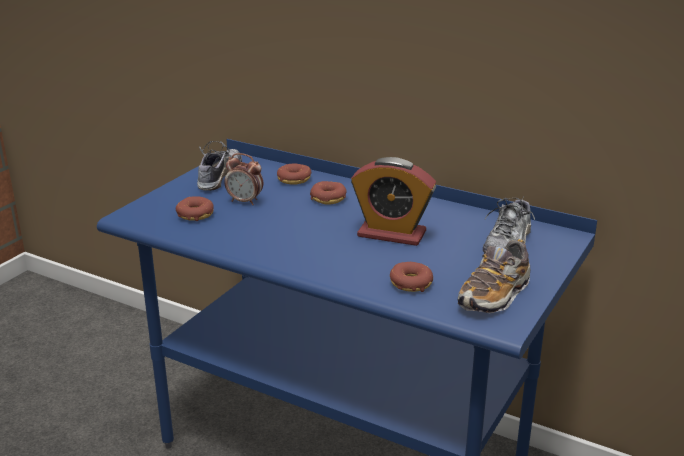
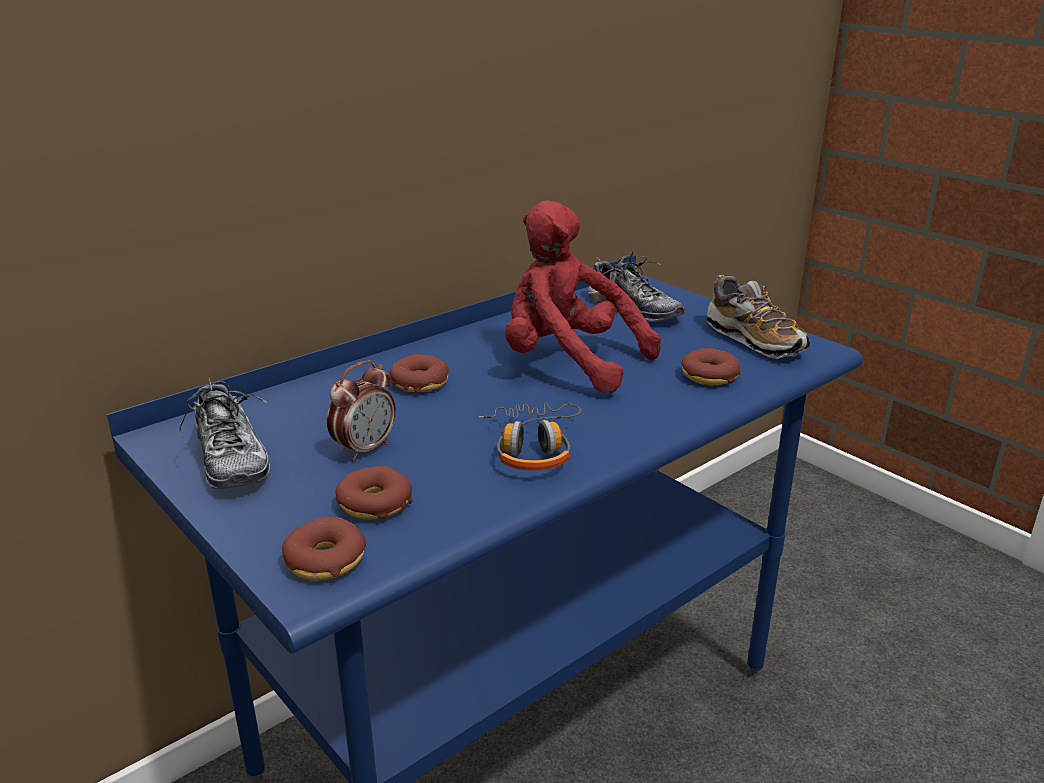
camera: 70 degrees left, 0 degrees up
shoe [197,141,242,191] -> shoe turned 150 degrees counterclockwise [179,378,271,489]
donut [277,163,311,184] -> donut moved to [282,516,366,581]
alarm clock [351,157,436,246] -> red plush toy [505,200,661,393]
none -> headphones [479,403,581,471]

